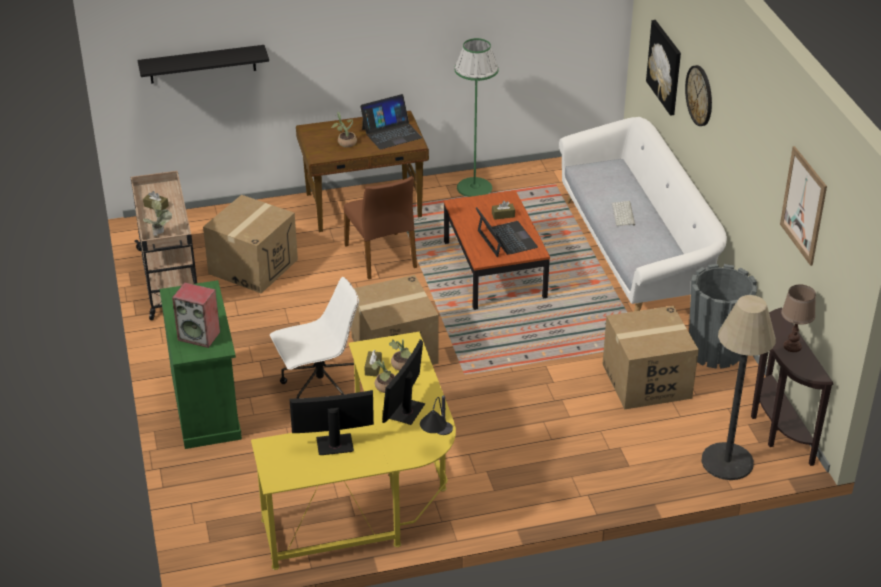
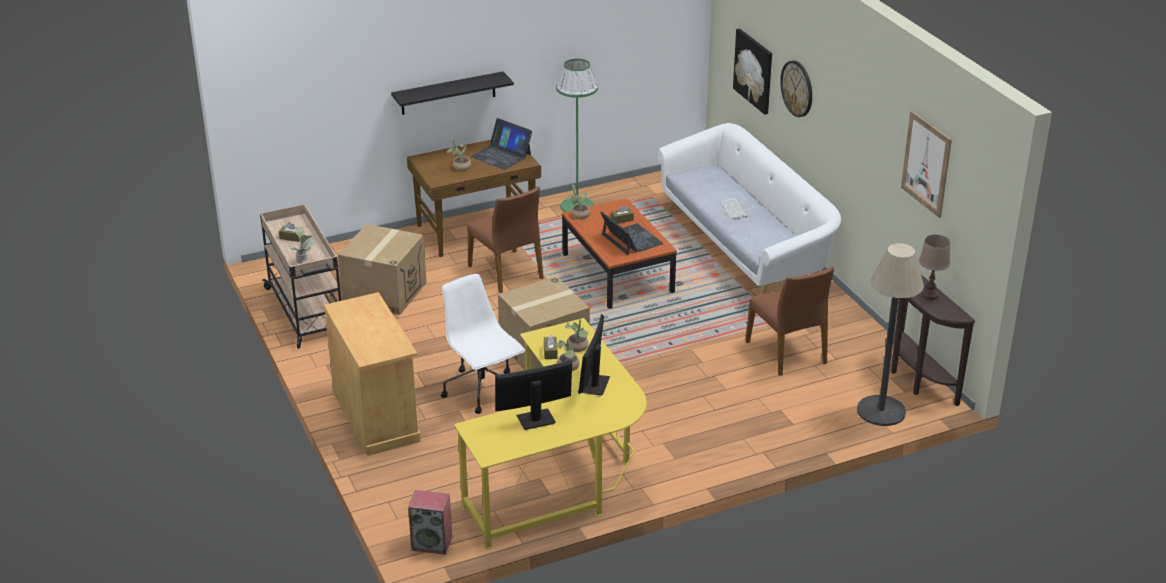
camera: 10 degrees left, 5 degrees down
black shelf [138,45,269,84] -> black shelf moved to [391,71,514,115]
green cabinet [160,280,242,449] -> beige cabinet [324,292,421,456]
speaker [172,282,220,348] -> speaker moved to [408,490,452,555]
white office chair [270,277,359,398] -> white office chair turned 90 degrees counterclockwise [441,274,525,414]
laptop [360,94,422,150] -> laptop turned 75 degrees clockwise [471,118,532,170]
table lamp [420,395,453,435] -> none
cardboard box [602,306,699,410] -> brown chair [745,266,834,376]
grey planter [689,264,758,369] -> none
none -> potted plant [565,184,590,219]

